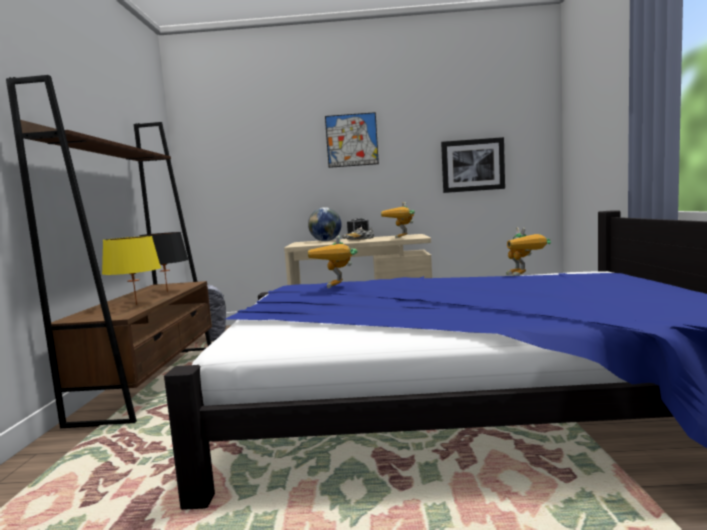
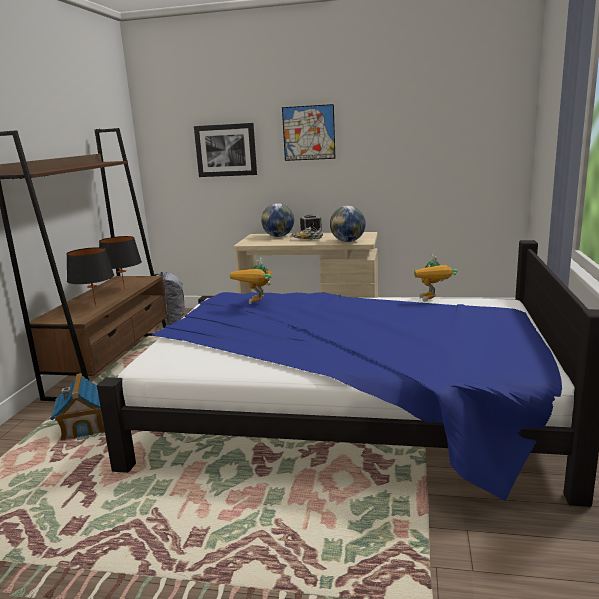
camera: 10 degrees right, 10 degrees up
yellow table lamp [102,236,161,305] -> black table lamp [67,247,114,306]
toy robot [381,202,415,239] -> globe [330,206,366,242]
picture [441,137,505,193] -> picture moved to [194,123,257,177]
none -> toy house [50,373,105,440]

